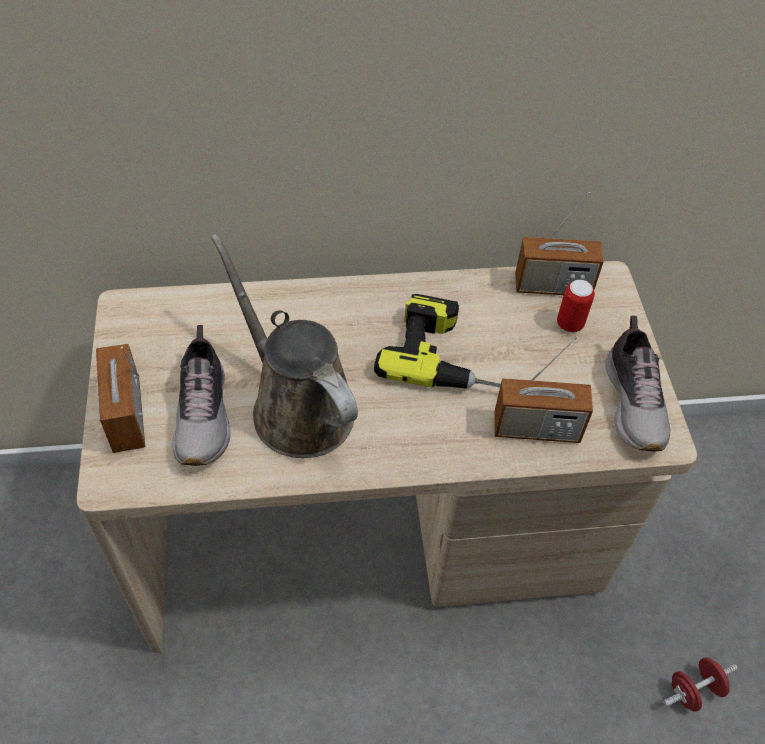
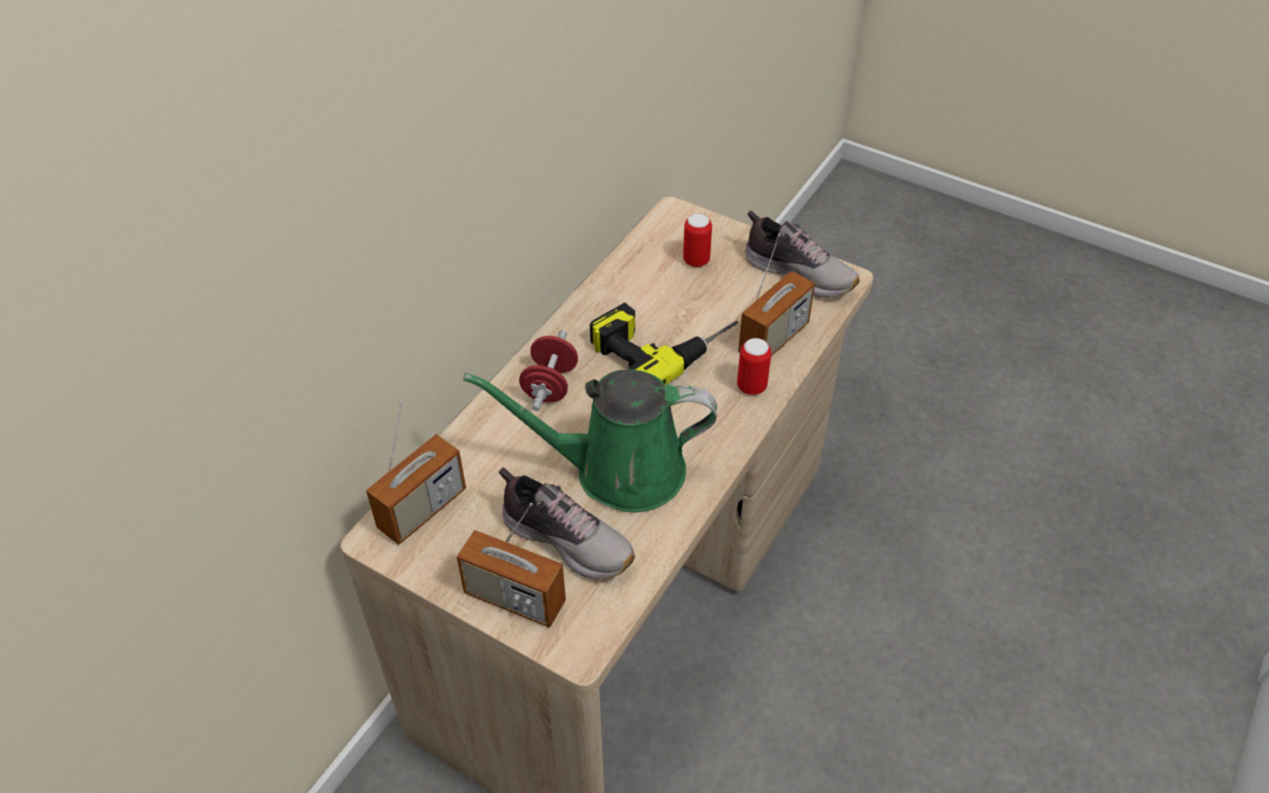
camera: 50 degrees left, 5 degrees down
brown watering can [211,233,358,458] -> green watering can [463,369,717,513]
radio [515,192,604,295] -> radio moved to [366,401,466,545]
red dumbbell [663,657,738,712] -> red dumbbell moved to [519,330,578,411]
none -> can [737,338,771,395]

